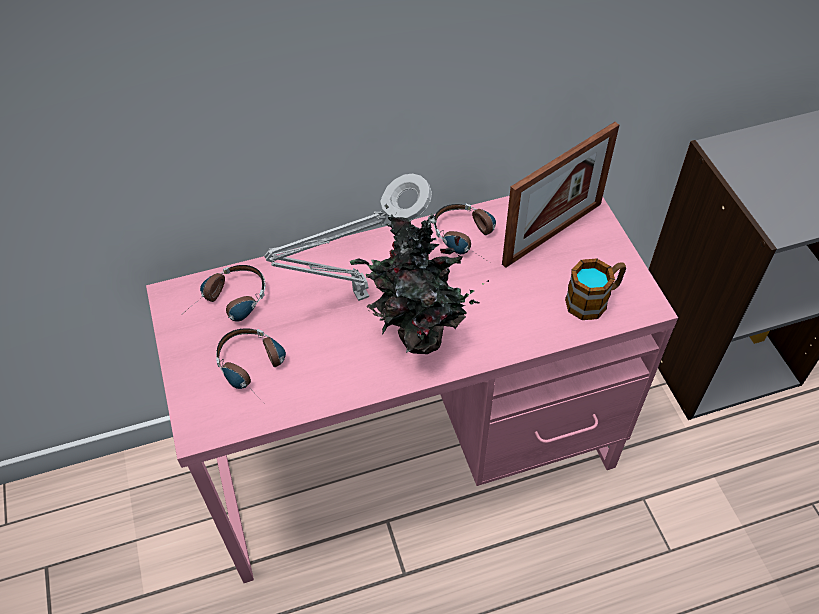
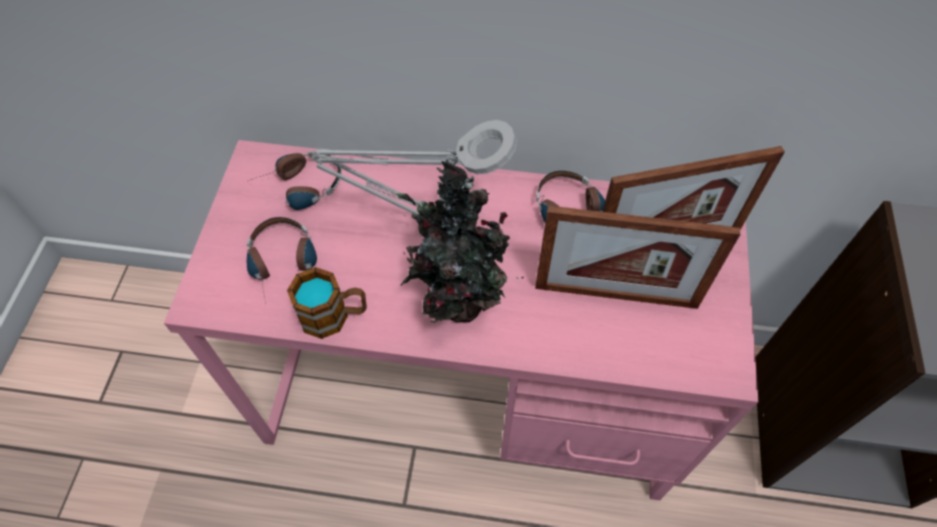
camera: 25 degrees right, 5 degrees up
mug [565,258,626,320] -> mug moved to [287,267,367,339]
none -> picture frame [535,206,740,309]

